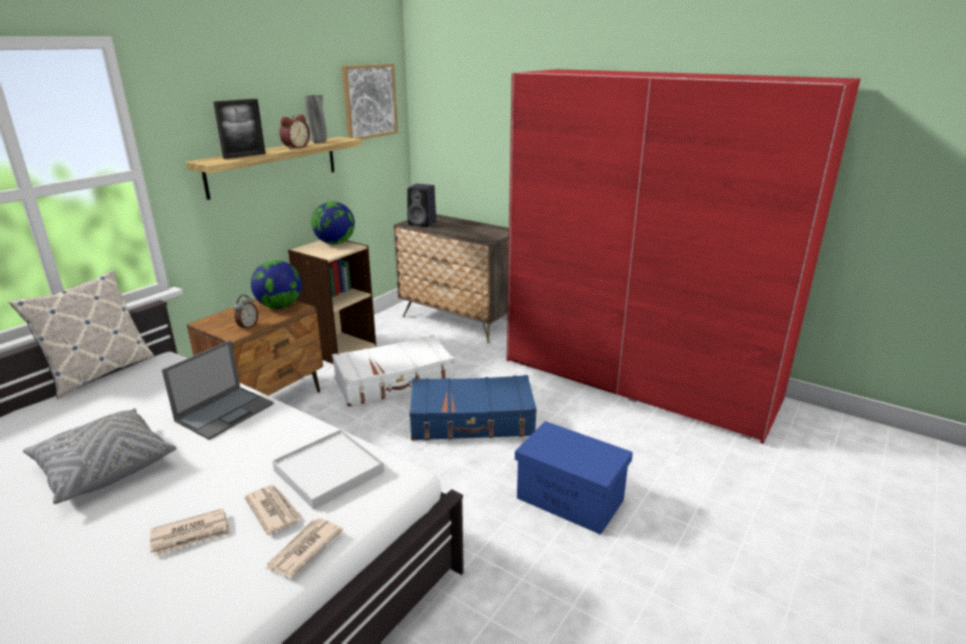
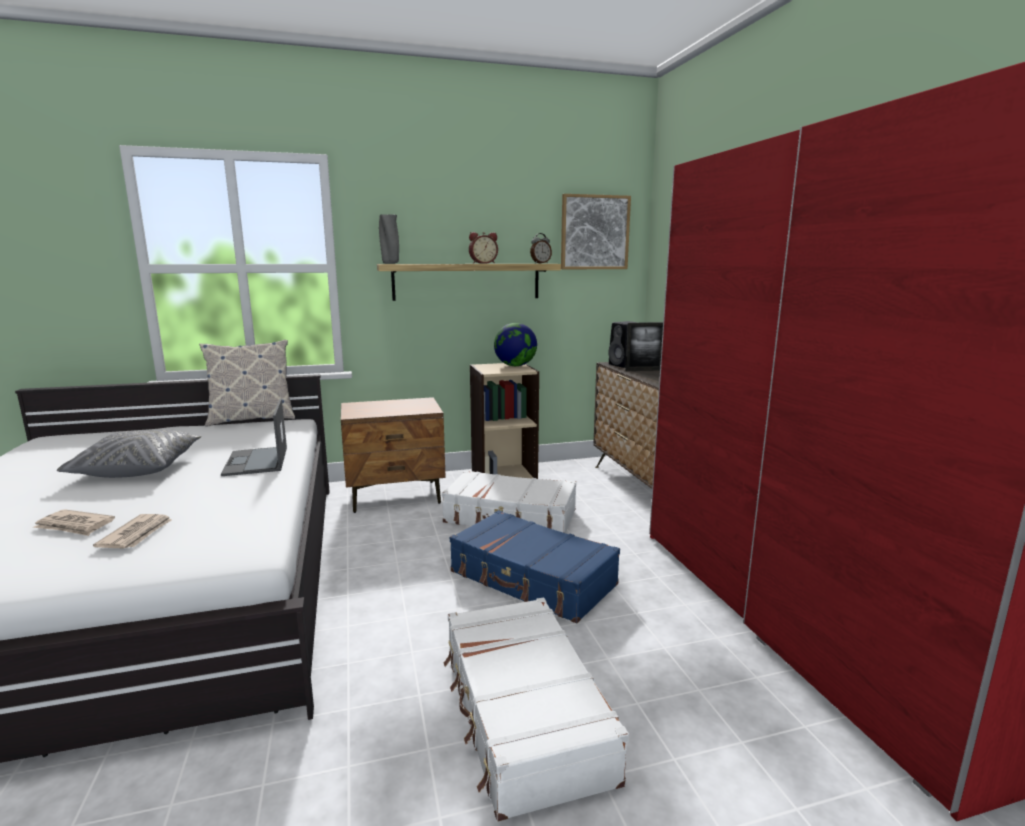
camera: 40 degrees right, 10 degrees down
laptop [162,340,274,440] -> laptop turned 90 degrees clockwise [221,399,287,476]
picture frame [213,99,266,159] -> picture frame moved to [625,322,663,371]
alarm clock [234,295,258,331] -> alarm clock moved to [530,233,552,263]
globe [251,260,302,309] -> none
newspaper [265,518,343,578] -> none
white tray [272,429,384,510] -> none
grey vase [305,95,327,143] -> grey vase moved to [379,214,399,264]
blue storage box [515,421,633,535] -> white suitcase [444,597,629,822]

